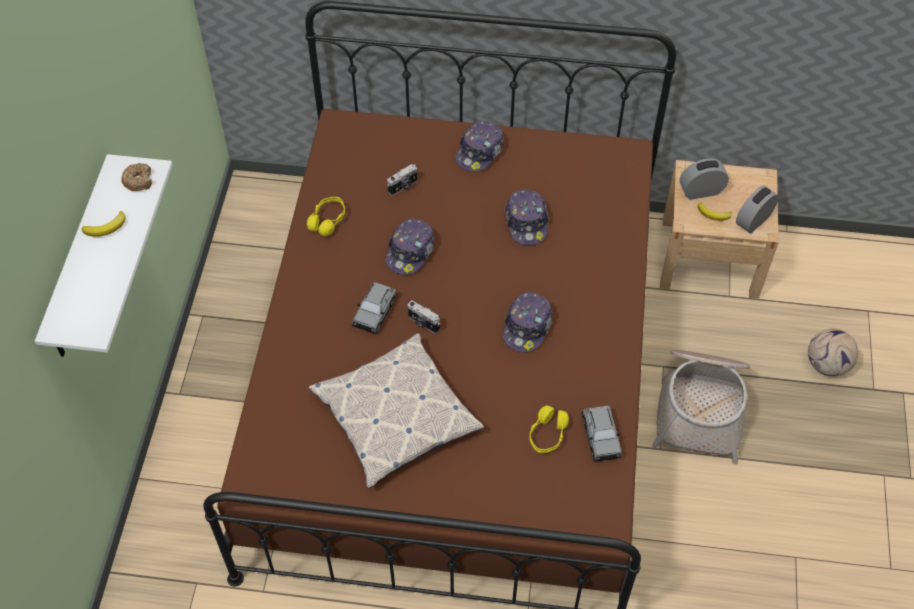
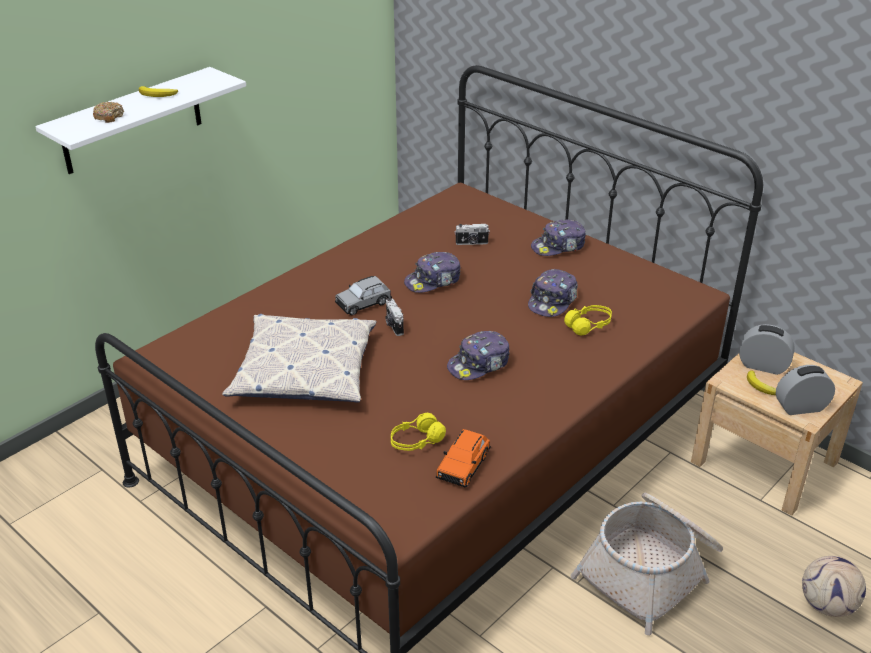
camera: 35 degrees right, 20 degrees down
donut [121,163,152,191] -> donut moved to [93,102,124,123]
yellow headphones [307,197,345,236] -> yellow headphones moved to [564,305,612,336]
grey toy car [581,405,622,462] -> orange toy car [436,429,491,487]

